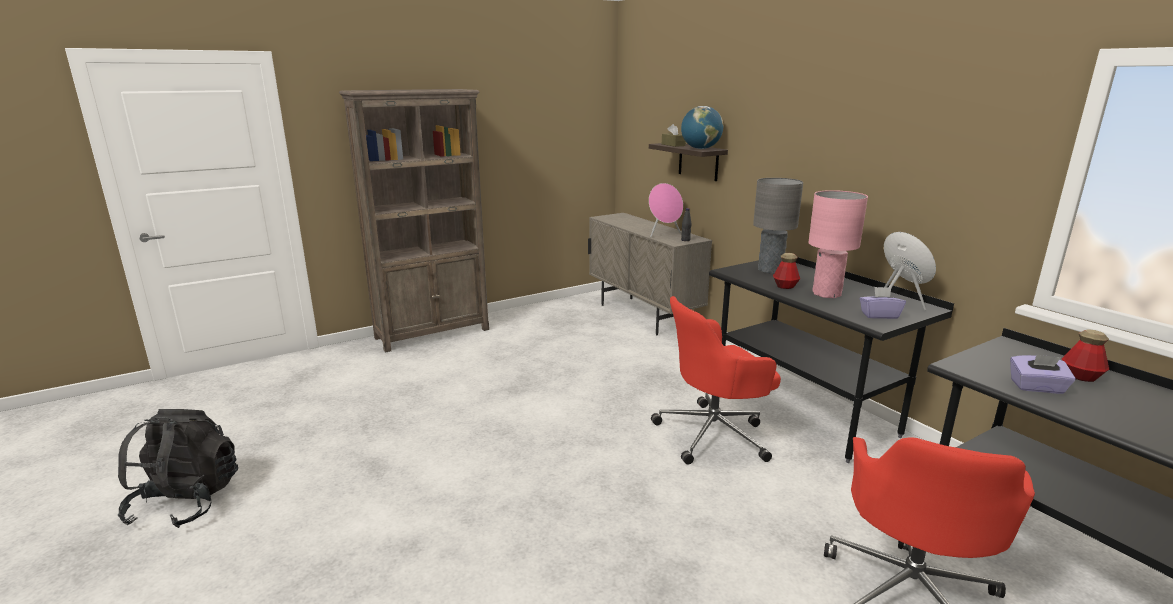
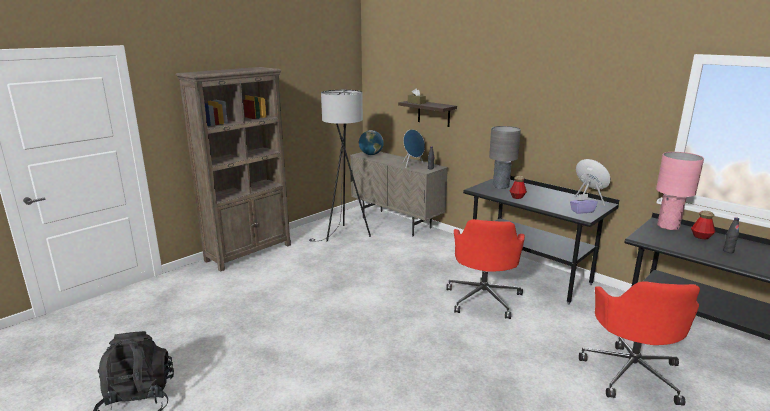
camera: 15 degrees left, 0 degrees up
pink speaker [649,183,683,237] -> blue speaker [403,129,425,168]
red office chair [651,296,781,465] -> red office chair turned 45 degrees counterclockwise [446,219,525,319]
globe [681,106,723,149] -> globe moved to [359,130,384,155]
pink table lamp [809,190,868,298] -> pink table lamp moved to [656,152,704,230]
purple tissue box [1010,355,1076,394] -> none
none -> grey floor lamp [309,90,371,242]
none -> black bottle [723,217,739,253]

